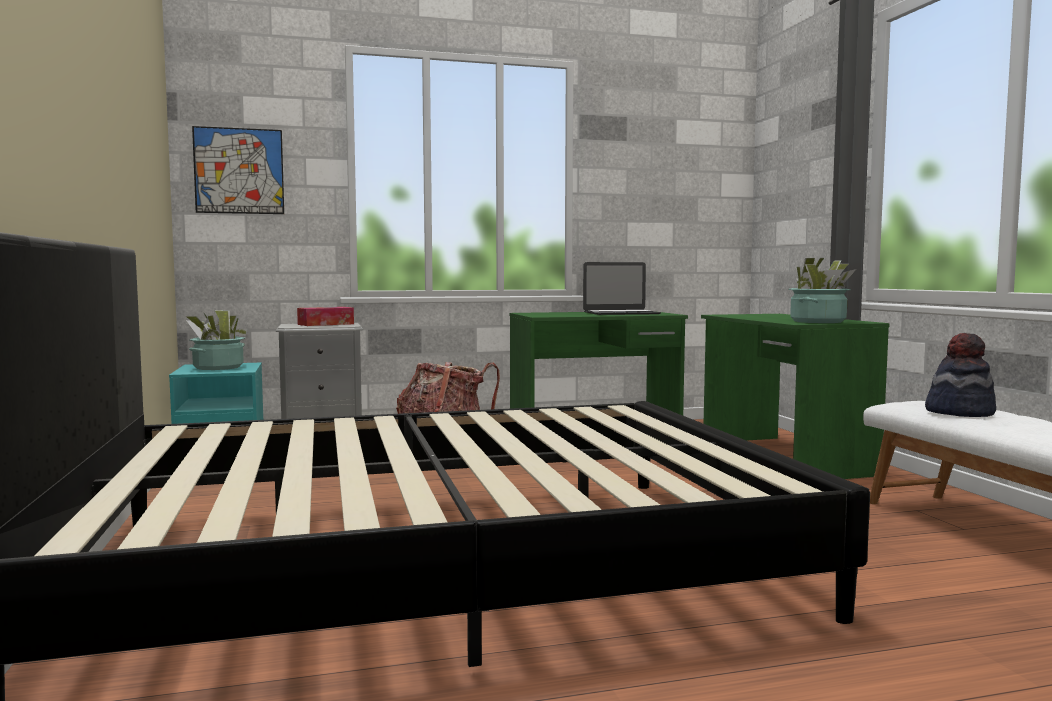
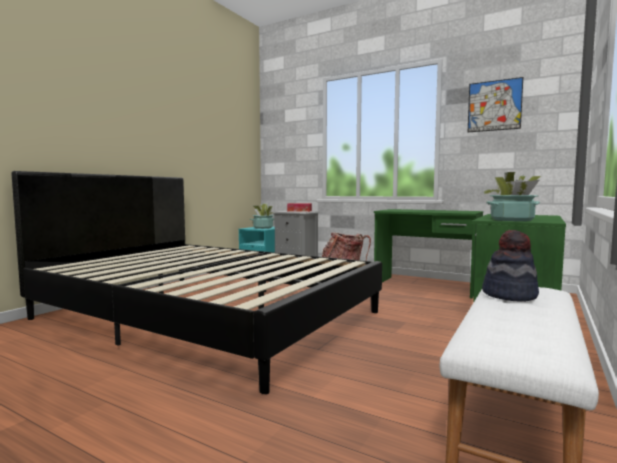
camera: 45 degrees right, 0 degrees up
picture [192,126,284,214] -> picture moved to [468,77,523,132]
laptop [583,262,661,315] -> none

